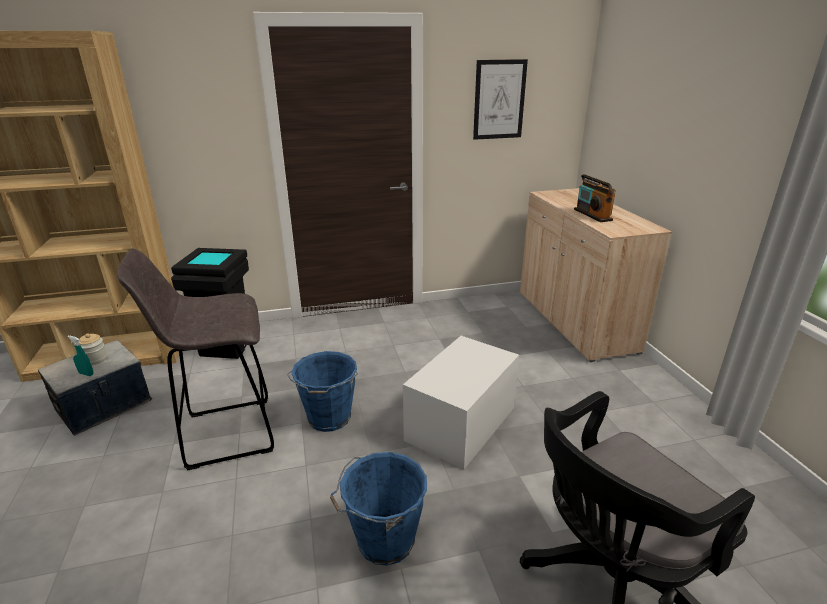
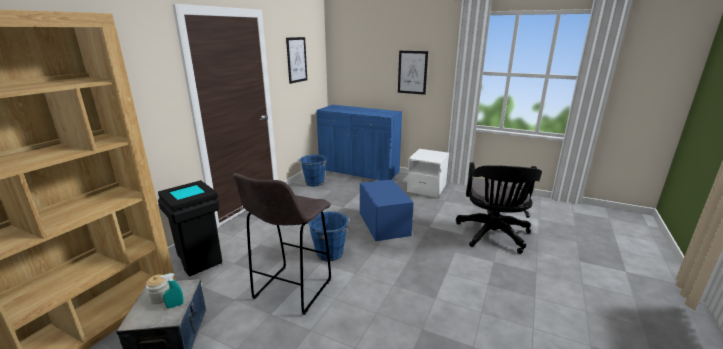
camera: 50 degrees left, 5 degrees down
blue bucket [330,452,427,566] -> blue bucket moved to [298,154,327,186]
white storage box [403,336,519,469] -> blue storage box [360,179,413,241]
beige cabinet [520,188,672,362] -> blue cabinet [316,105,402,181]
radio [574,174,616,222] -> none
none -> picture [398,51,428,95]
none -> white nightstand [407,149,449,198]

